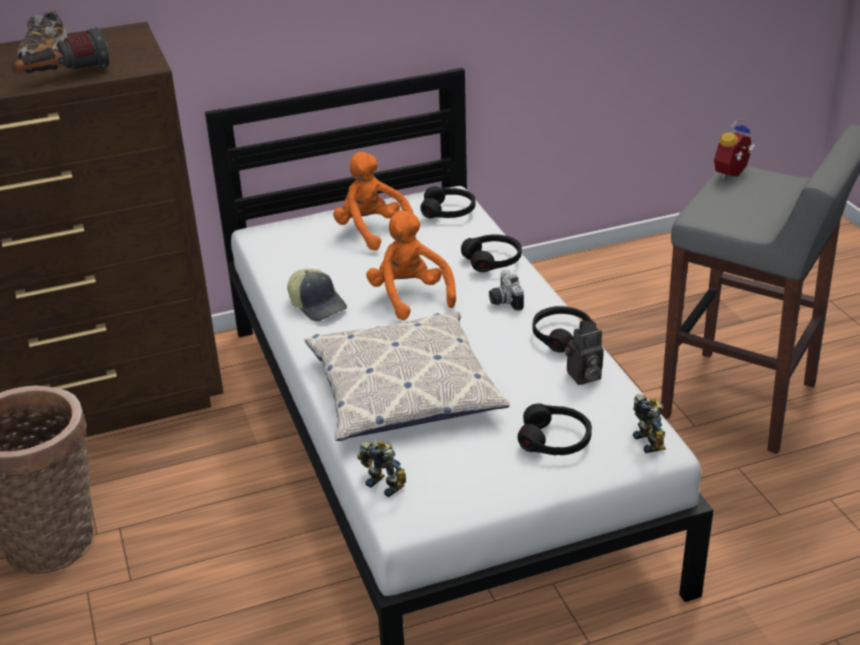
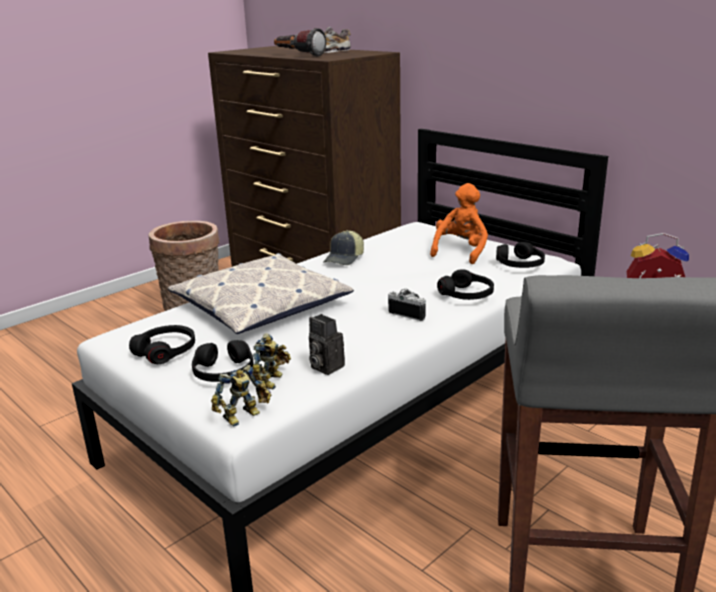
camera: 65 degrees right, 10 degrees down
toy robot [357,440,406,497] -> toy robot moved to [252,333,291,390]
orange plush toy [366,210,456,320] -> none
camera [489,270,524,311] -> camera turned 75 degrees clockwise [388,288,426,321]
black headphones [533,306,596,353] -> black headphones moved to [129,325,195,364]

